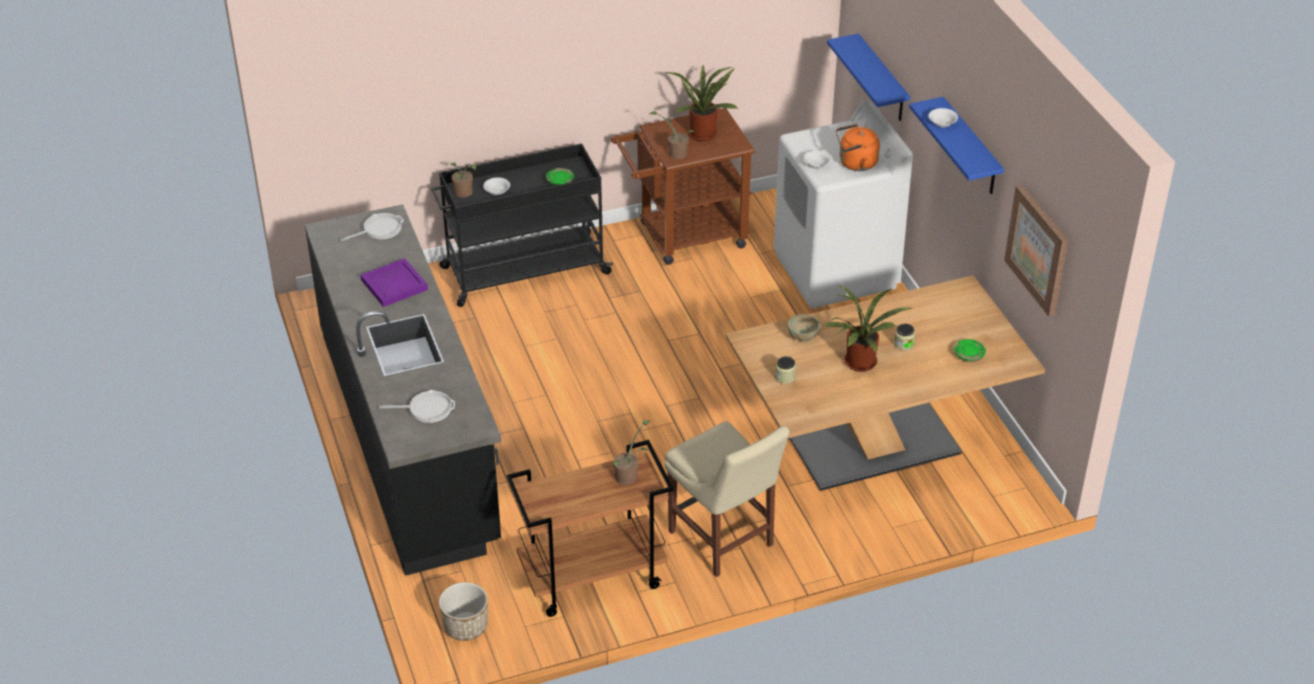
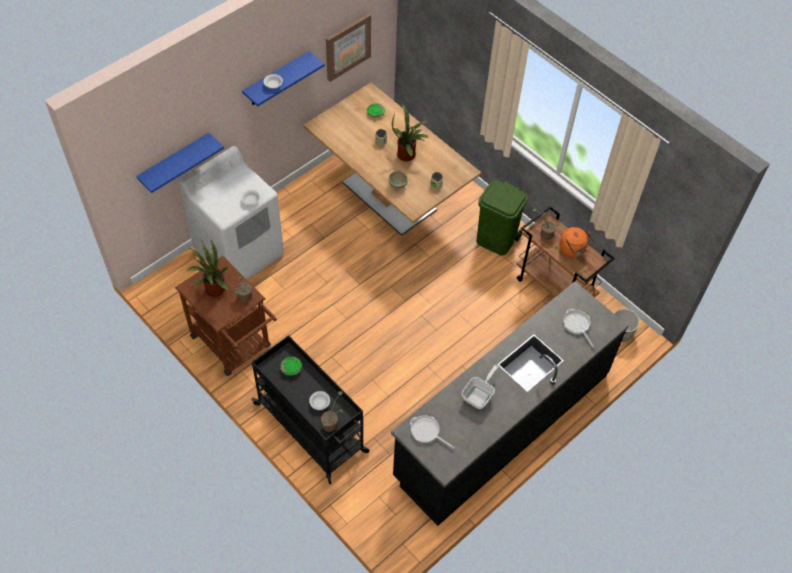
camera: 115 degrees left, 15 degrees up
purple tray [361,258,428,307] -> frying pan [462,365,498,409]
beige chair [664,421,789,577] -> green trash can [476,180,528,255]
orange kettle [836,124,880,171] -> orange kettle moved to [560,227,594,258]

